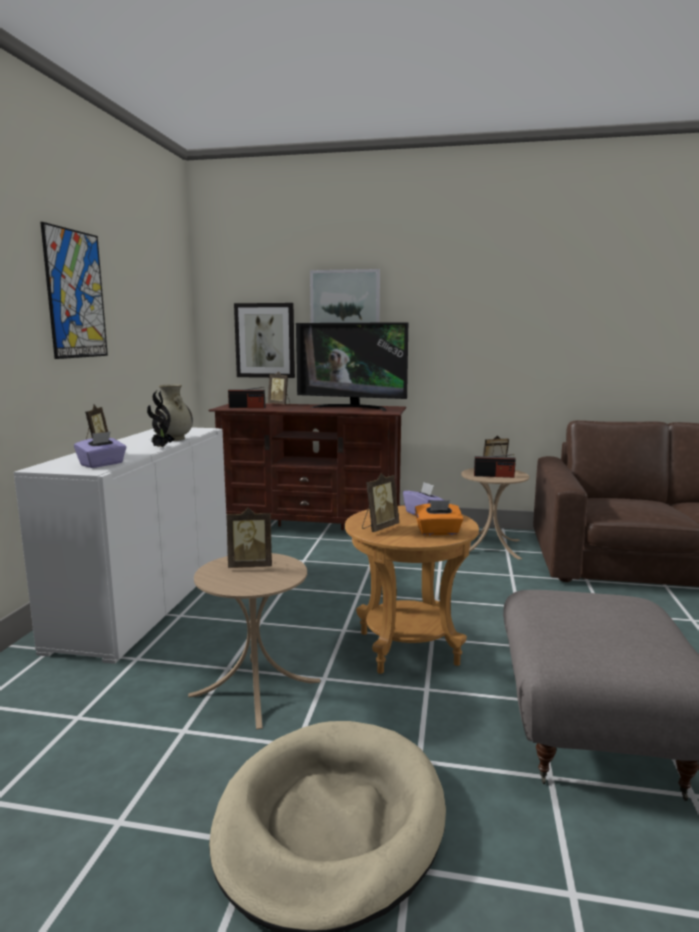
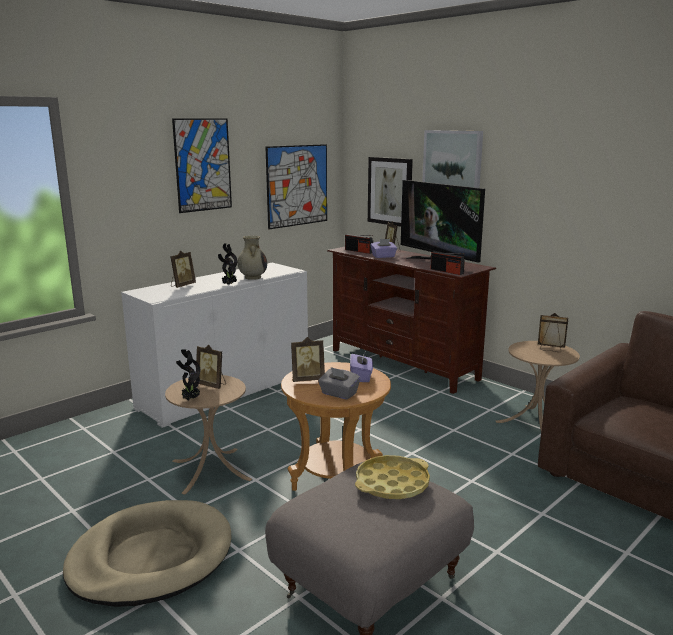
camera: 35 degrees right, 5 degrees up
purple tissue box [74,431,126,468] -> purple tissue box moved to [371,239,397,258]
orange tissue box [415,500,464,536] -> grey tissue box [318,367,360,400]
radio [474,454,516,478] -> radio moved to [430,251,465,275]
none -> potted plant [176,349,201,401]
none -> picture [265,144,327,229]
none -> yellow tray [355,455,430,499]

